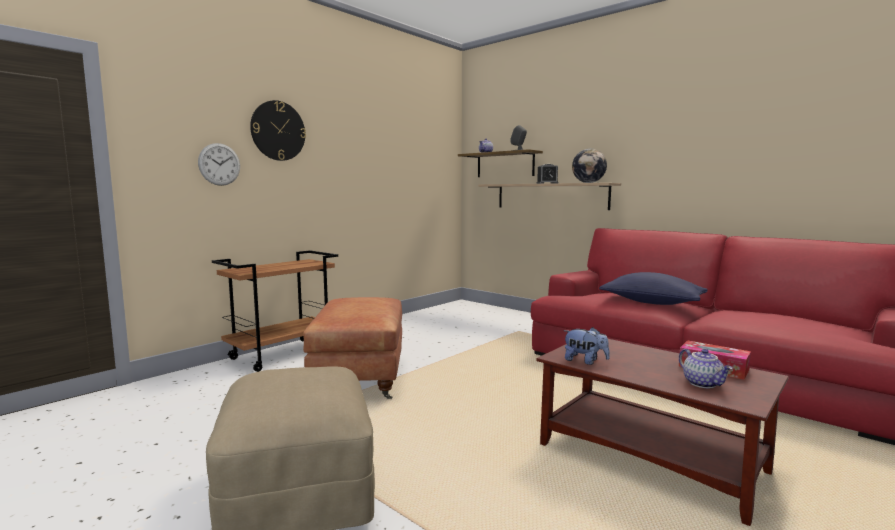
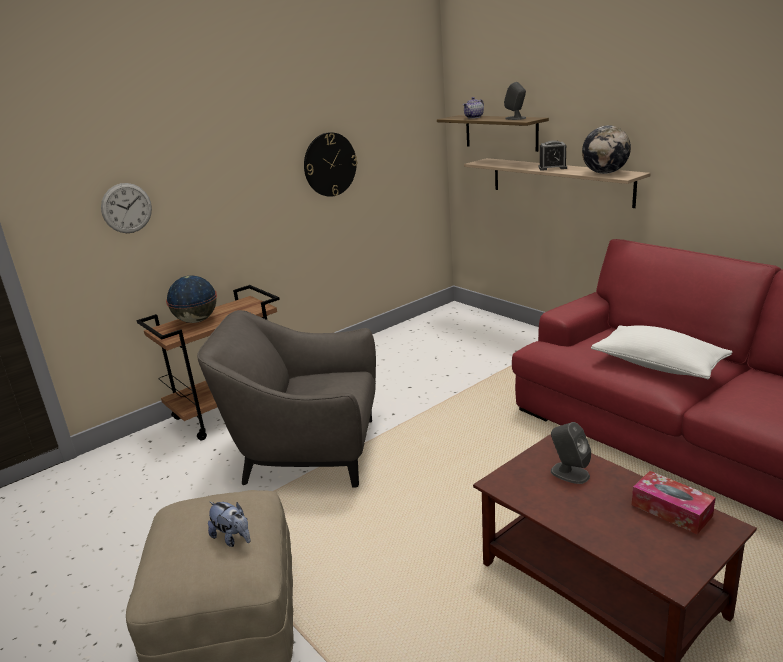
camera: 10 degrees right, 15 degrees up
wall clock [250,100,306,161] -> wall clock moved to [304,132,357,197]
brown ottoman [303,297,402,399] -> grey armchair [197,310,376,488]
plush toy [563,327,610,365] -> plush toy moved to [208,502,250,547]
blue pillow [599,272,708,305] -> white pillow [591,325,732,379]
teapot [679,349,733,388] -> none
none -> globe [166,275,217,323]
none -> grey speaker [551,422,591,484]

